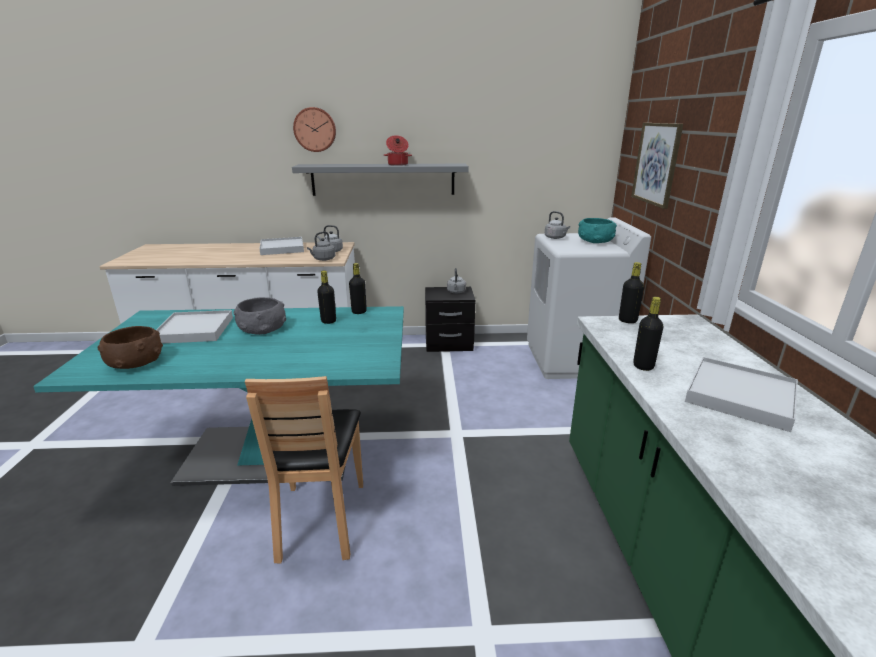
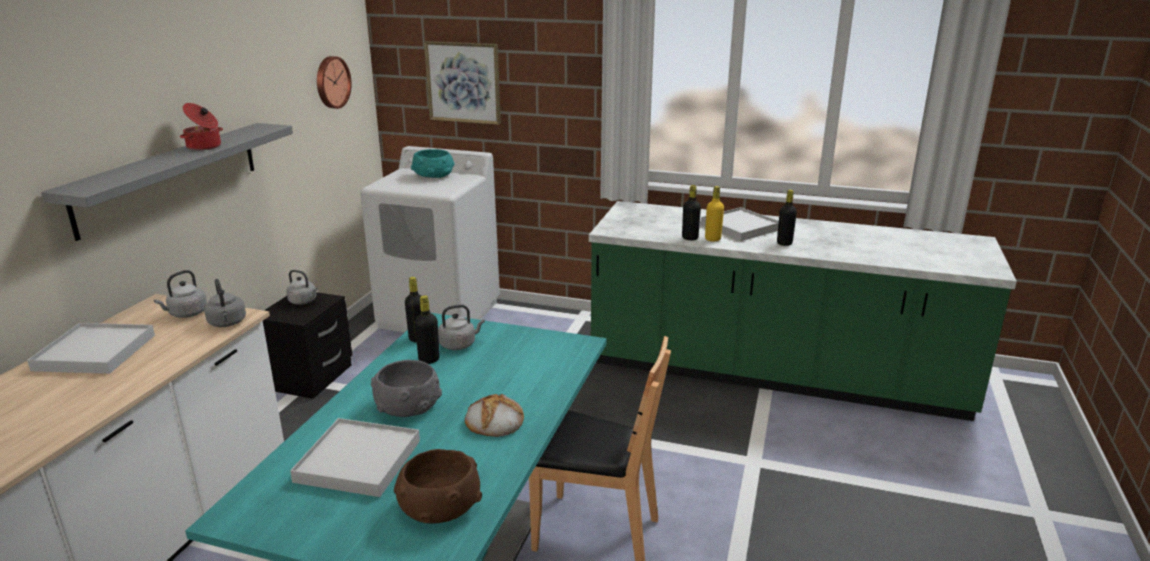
camera: 70 degrees left, 0 degrees up
wall clock [293,107,336,152] -> wall clock moved to [317,56,352,109]
grey kettle [545,211,570,239] -> grey kettle moved to [438,304,485,350]
black bottle [619,262,644,323] -> black bottle moved to [777,190,797,246]
none -> bread [465,394,524,437]
none -> yellow bottle [705,186,724,241]

